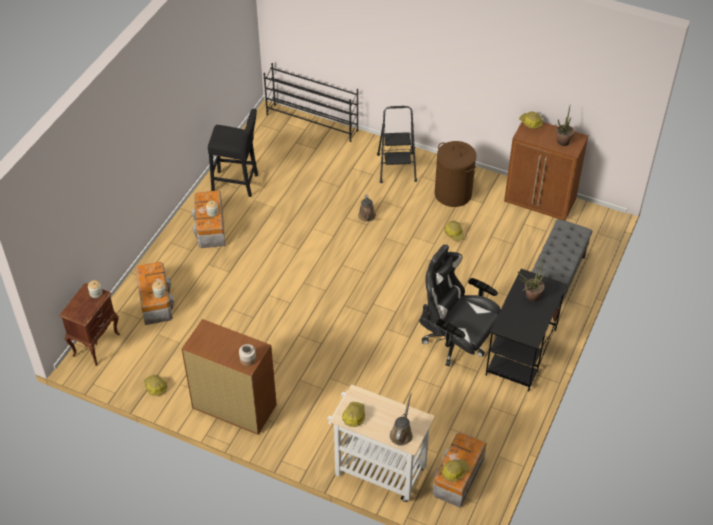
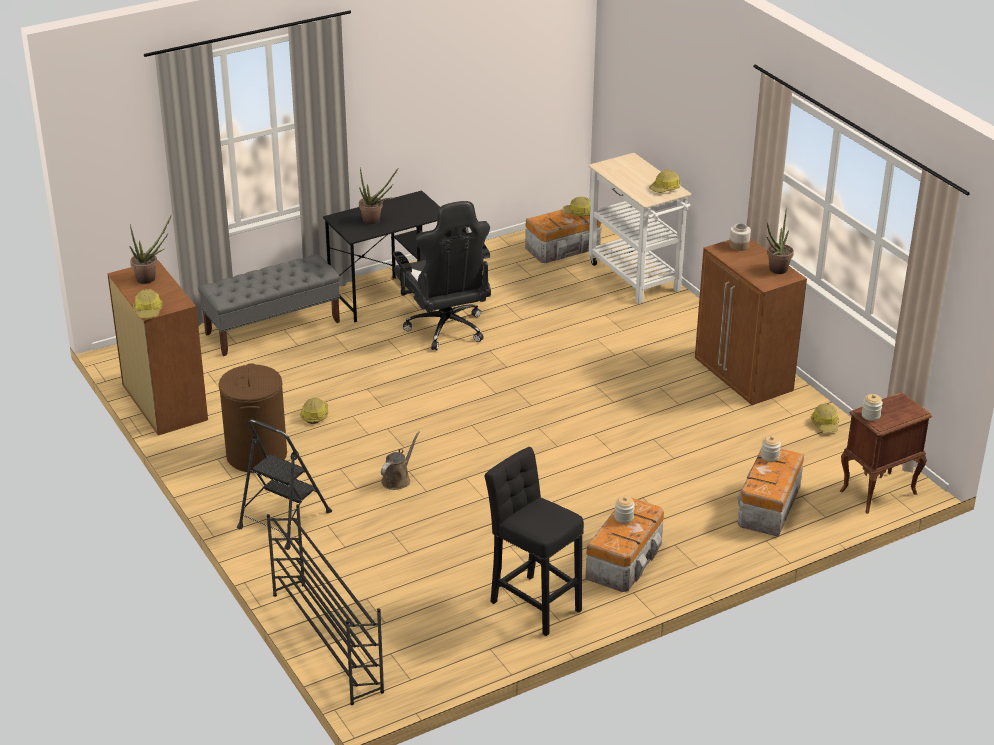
camera: 145 degrees left, 15 degrees down
brown watering can [390,393,413,446] -> none
none -> potted plant [767,207,794,274]

